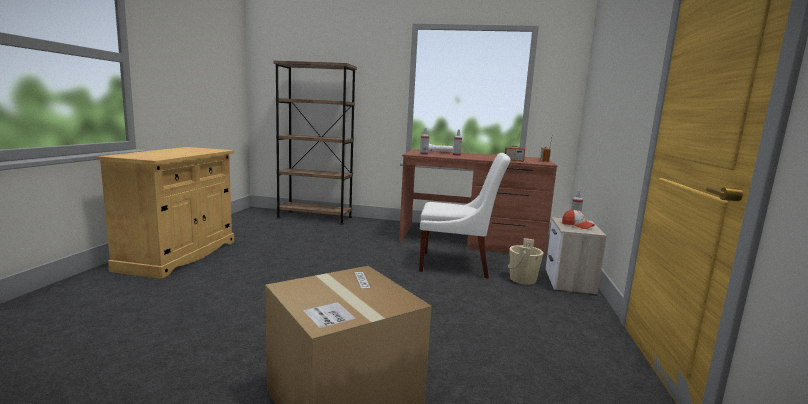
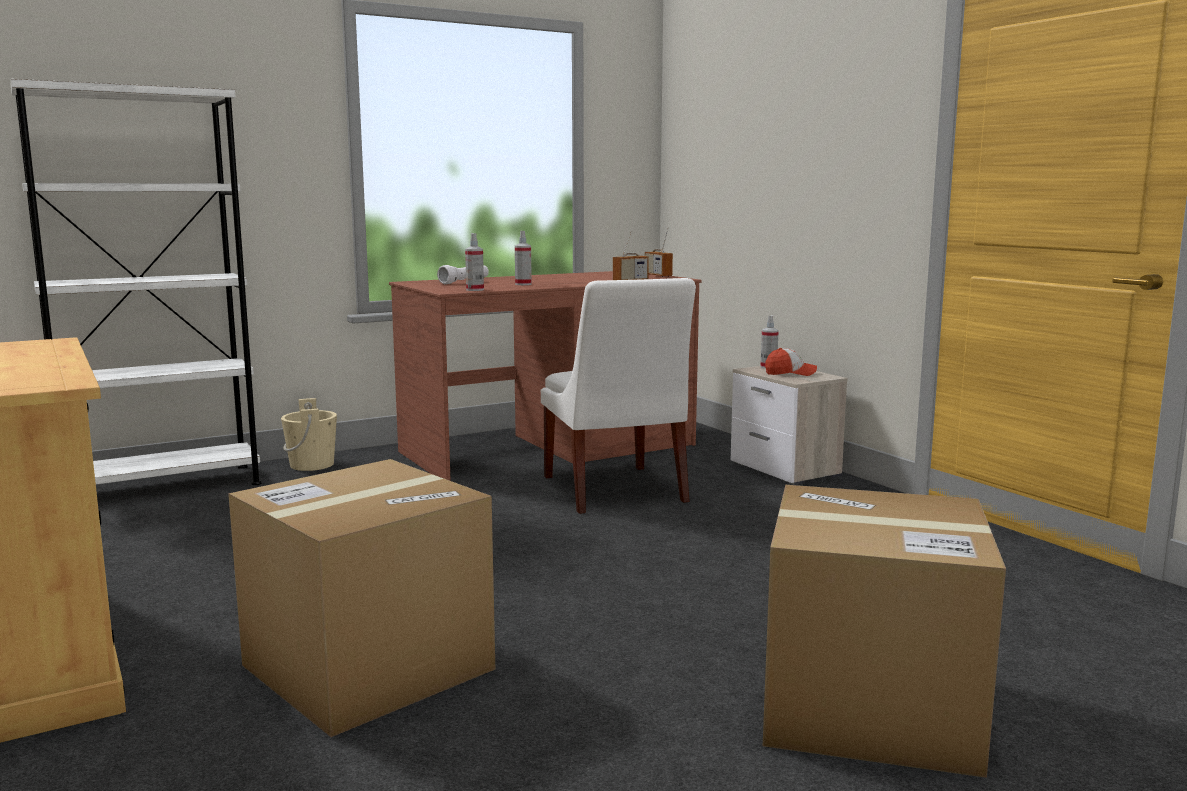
camera: 40 degrees left, 0 degrees up
brown bookcase [274,61,357,225] -> white bookcase [11,79,262,485]
white chair [419,153,511,278] -> white chair turned 105 degrees clockwise [541,278,696,514]
beige bucket [508,238,544,285] -> beige bucket moved to [281,398,337,471]
none -> cardboard box [228,459,495,737]

